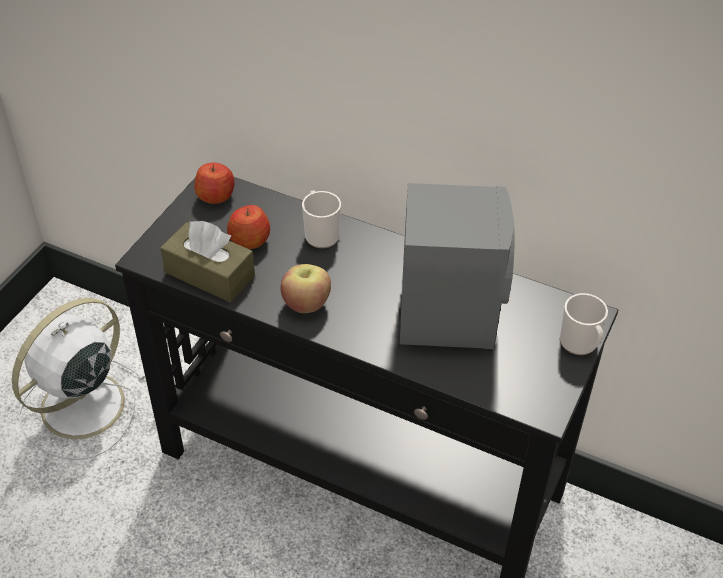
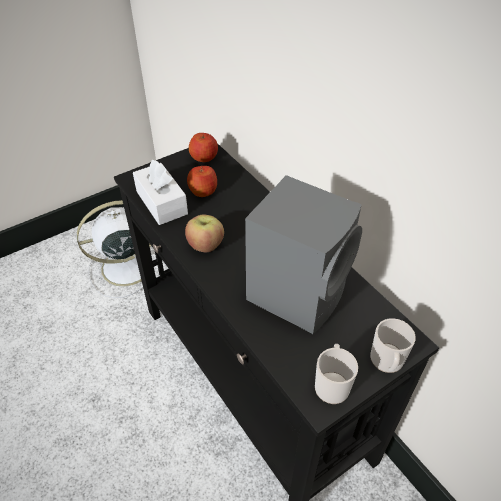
camera: 30 degrees right, 0 degrees up
brown tissue box [160,221,255,302] -> white tissue box [133,160,188,225]
mug [302,191,341,248] -> mug moved to [315,344,358,404]

